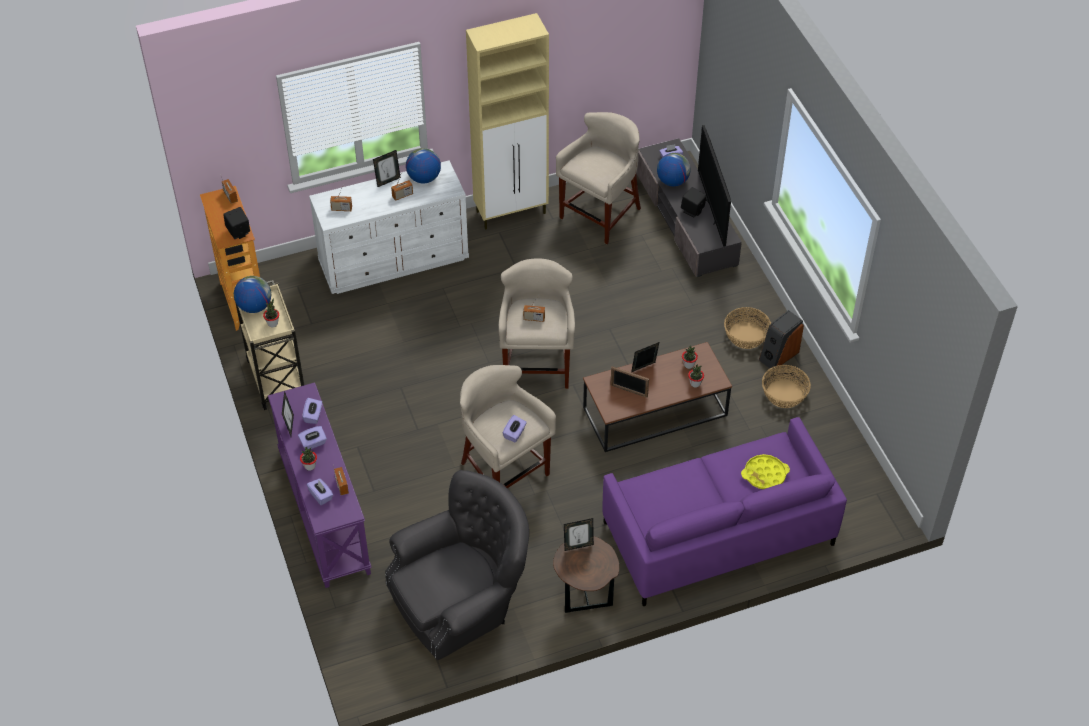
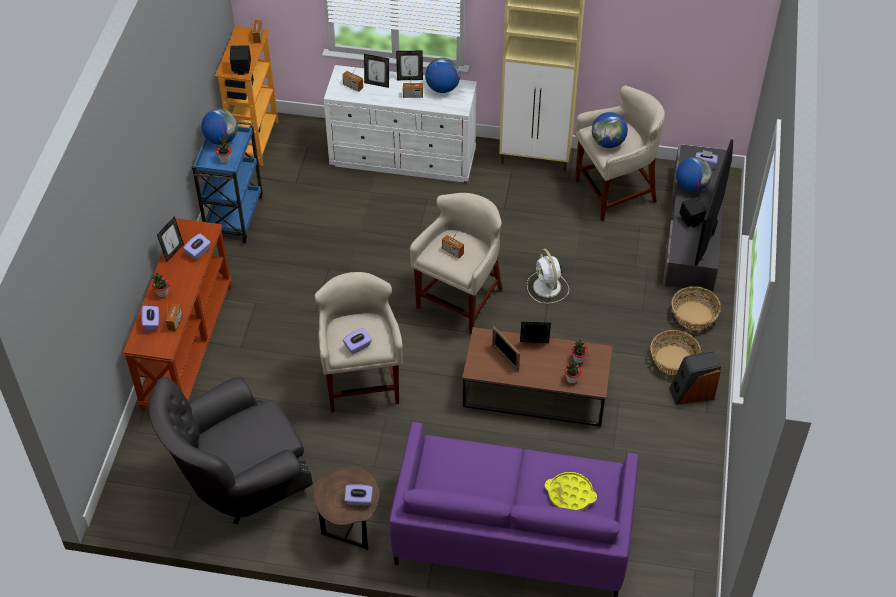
camera: 30 degrees right, 0 degrees up
beige cart [235,280,304,410] -> blue cart [192,121,263,243]
purple console table [268,382,372,588] -> brown console table [123,218,232,411]
purple tissue box [298,426,327,449] -> purple tissue box moved to [345,484,373,506]
grey armchair [385,470,529,660] -> grey armchair turned 150 degrees clockwise [149,377,313,524]
picture frame [564,518,594,551] -> picture frame moved to [364,54,389,88]
basket [762,365,811,408] -> basket moved to [671,286,721,330]
none -> white fan [527,249,569,304]
none -> globe [592,112,628,148]

